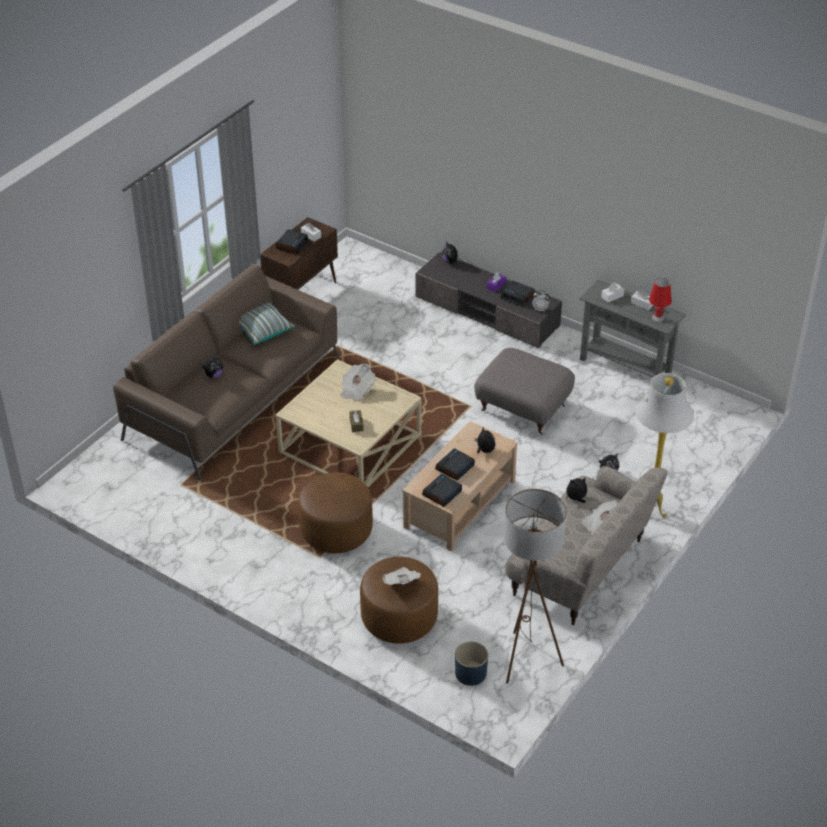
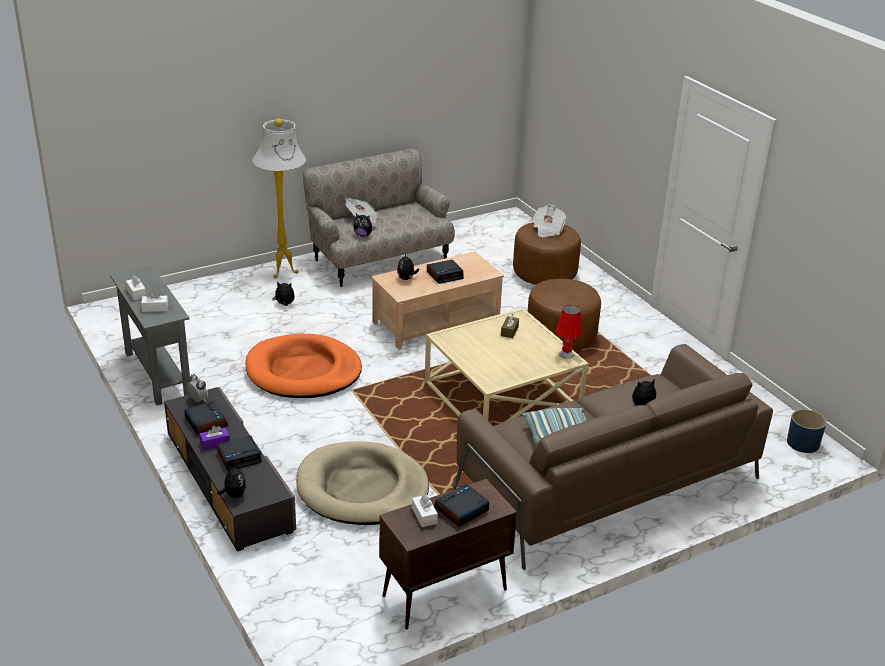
camera: 155 degrees left, 10 degrees down
newspaper [340,364,375,400] -> none
alarm clock [422,474,462,507] -> alarm clock moved to [217,436,262,471]
blue planter [455,642,488,686] -> blue planter moved to [787,409,826,453]
grey ottoman [474,348,575,435] -> orange dog bed [245,334,362,398]
brown floor lamp [504,489,567,684] -> none
red table lamp [649,278,672,322] -> red table lamp moved to [556,305,582,359]
none -> beige dog bed [296,441,429,525]

